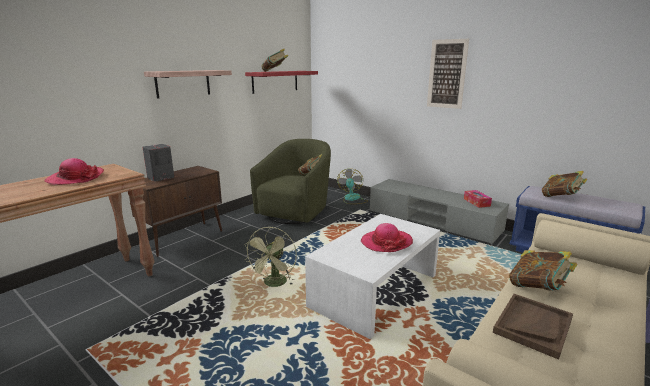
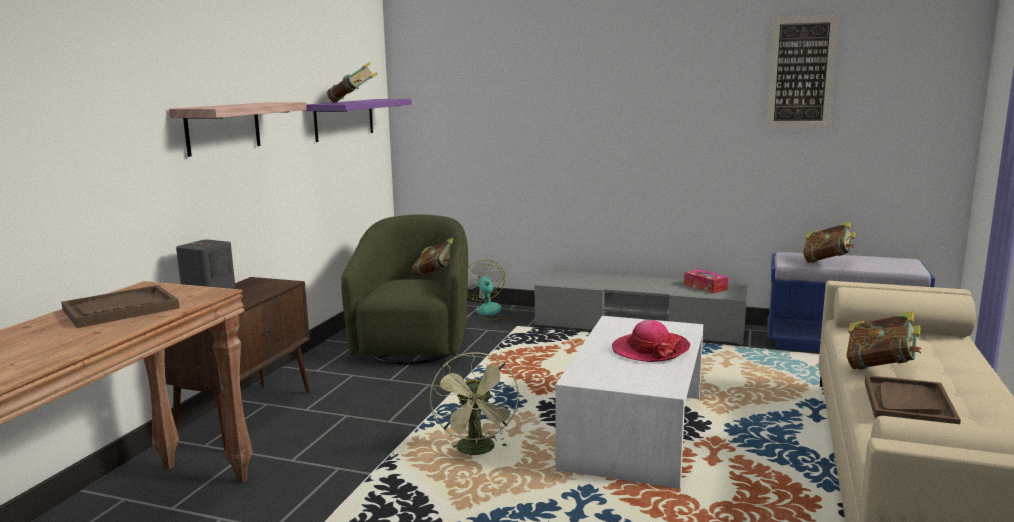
camera: 20 degrees left, 5 degrees down
hat [45,158,104,185] -> brown tray [61,285,180,328]
red shelf [245,71,318,94] -> purple shelf [305,99,412,142]
picture [427,39,469,109] -> picture moved to [766,15,839,127]

